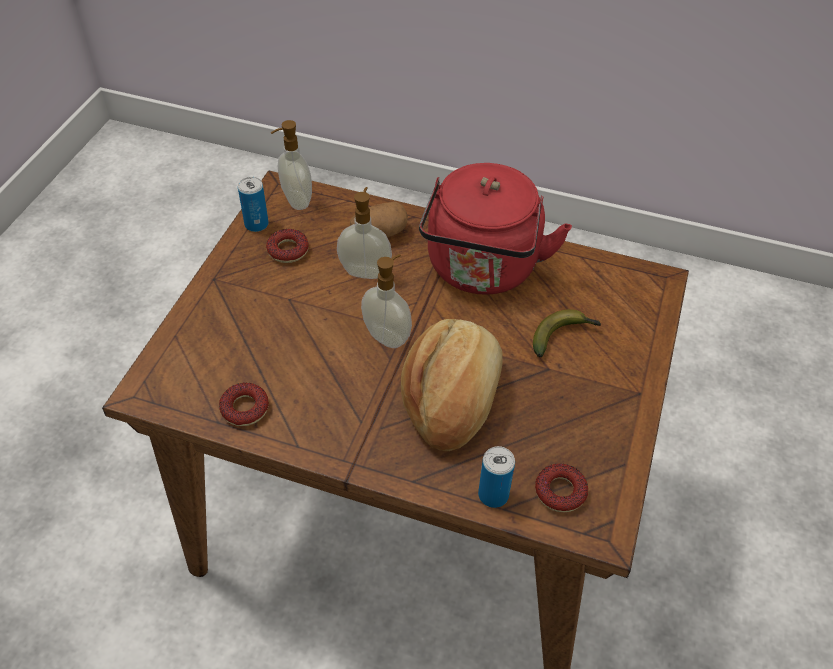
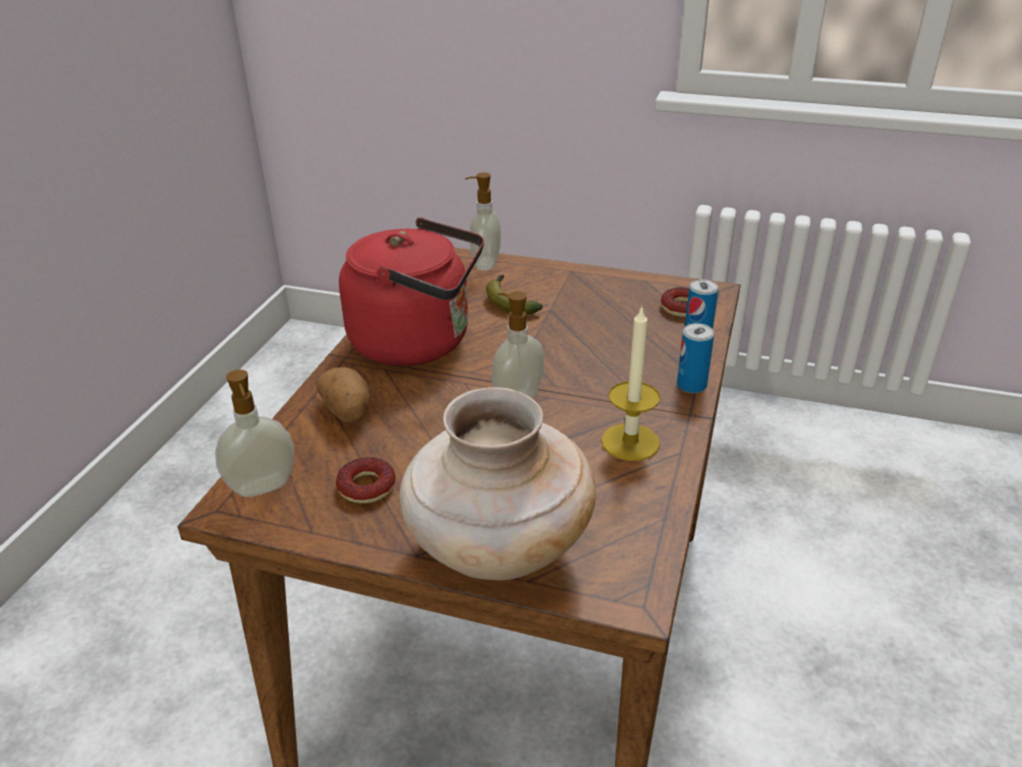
camera: 90 degrees left, 15 degrees down
donut [219,383,269,426] -> none
can [238,177,269,232] -> can moved to [677,323,714,393]
soap dispenser [337,187,392,279] -> soap dispenser moved to [465,173,501,271]
bread [401,319,502,451] -> none
none -> beige vase [400,387,596,580]
none -> candle [601,306,660,461]

